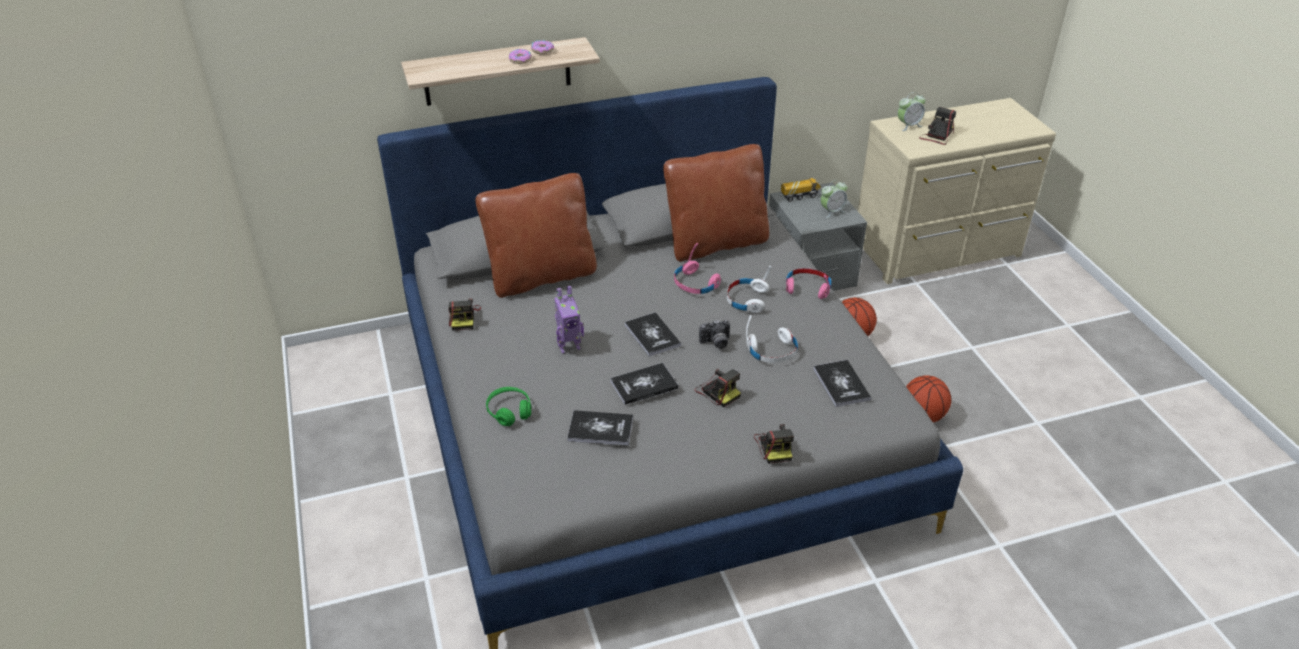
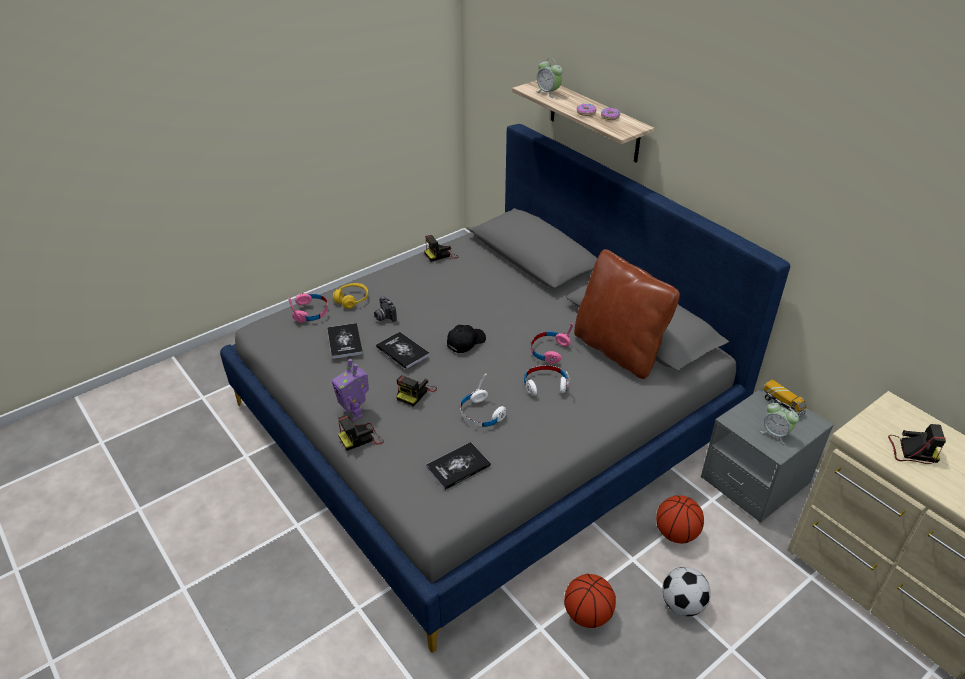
camera: 70 degrees right, 0 degrees up
brown pillow [476,173,597,298] -> none
green headphones [486,387,531,426] -> yellow headphones [333,283,368,309]
toy robot [555,286,584,353] -> toy robot moved to [332,359,369,421]
book [625,312,681,357] -> black cap [447,325,486,353]
camera [699,320,730,349] -> camera moved to [374,296,397,322]
pink headphones [786,268,832,299] -> pink headphones moved to [288,293,328,322]
alarm clock [898,92,926,131] -> alarm clock moved to [536,58,563,98]
none -> football [662,567,711,616]

